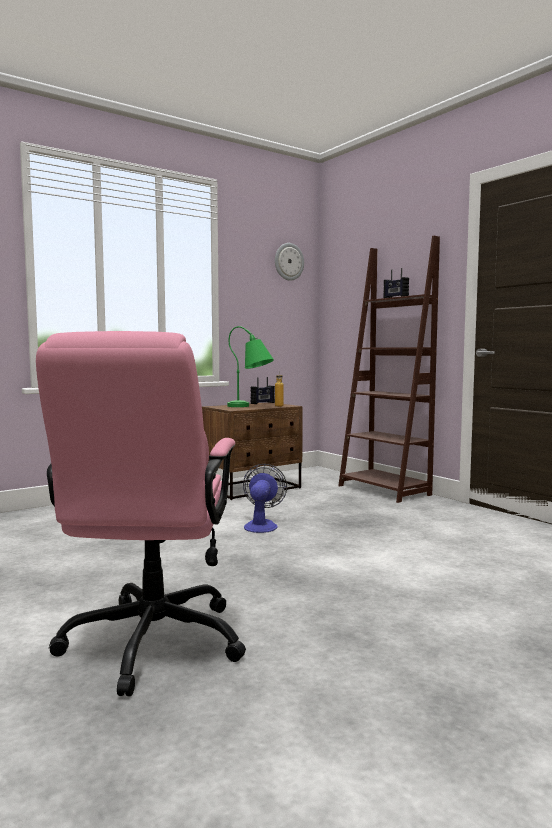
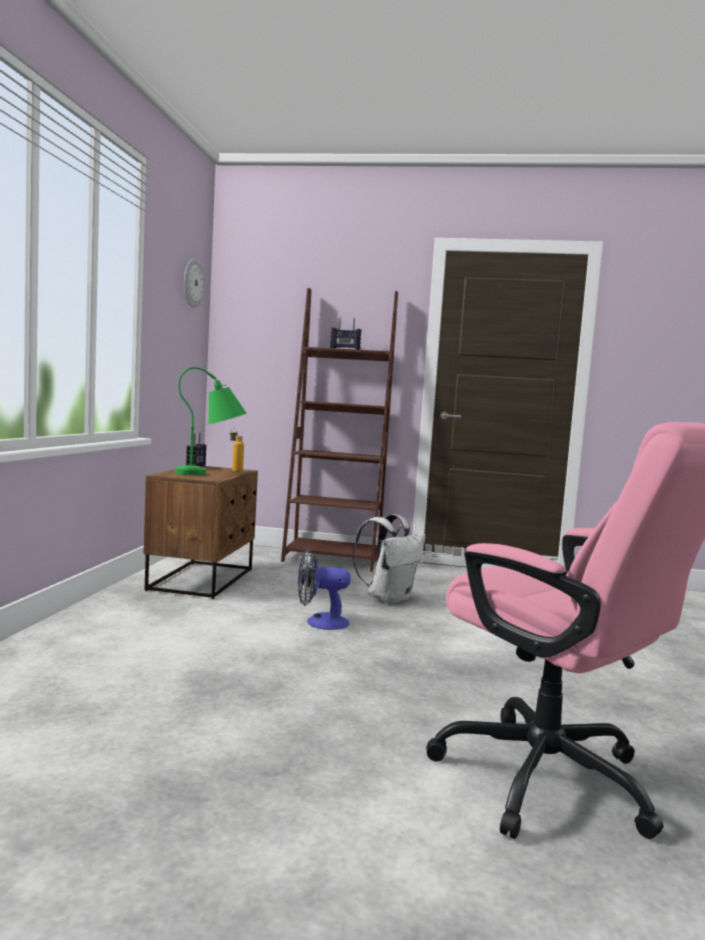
camera: 45 degrees left, 0 degrees up
fan [243,464,287,533] -> fan turned 60 degrees counterclockwise [298,549,351,630]
none -> white backpack [352,514,425,604]

